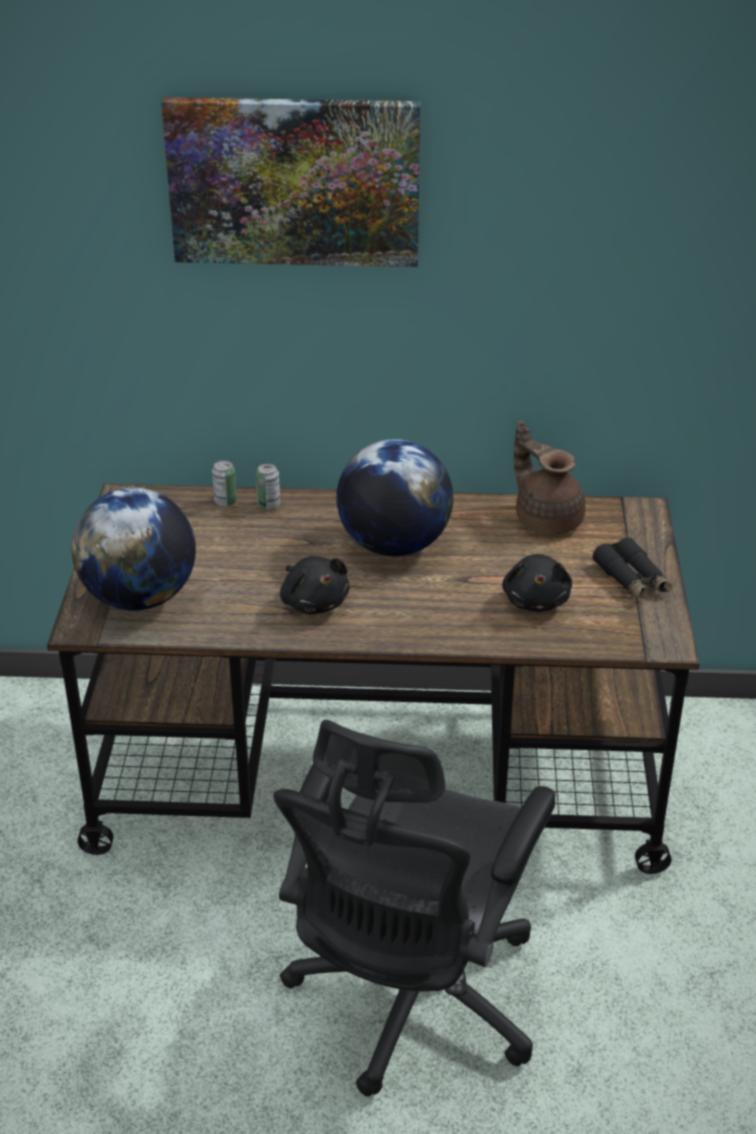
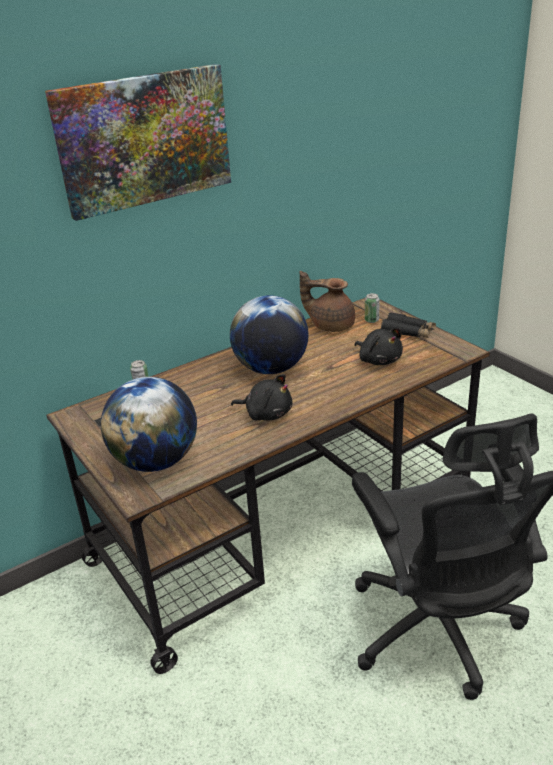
camera: 35 degrees left, 5 degrees down
can [256,463,280,510] -> can moved to [365,293,380,323]

